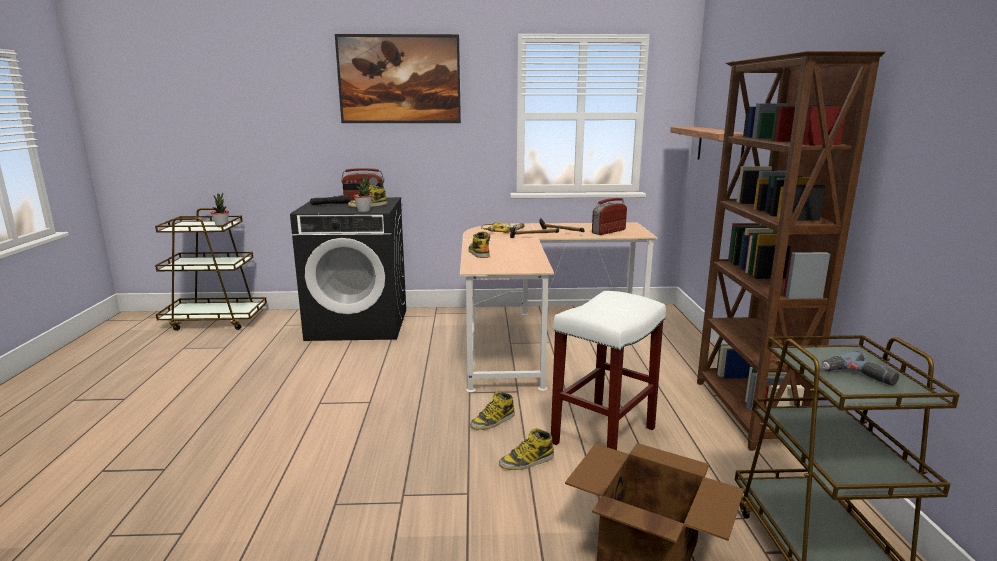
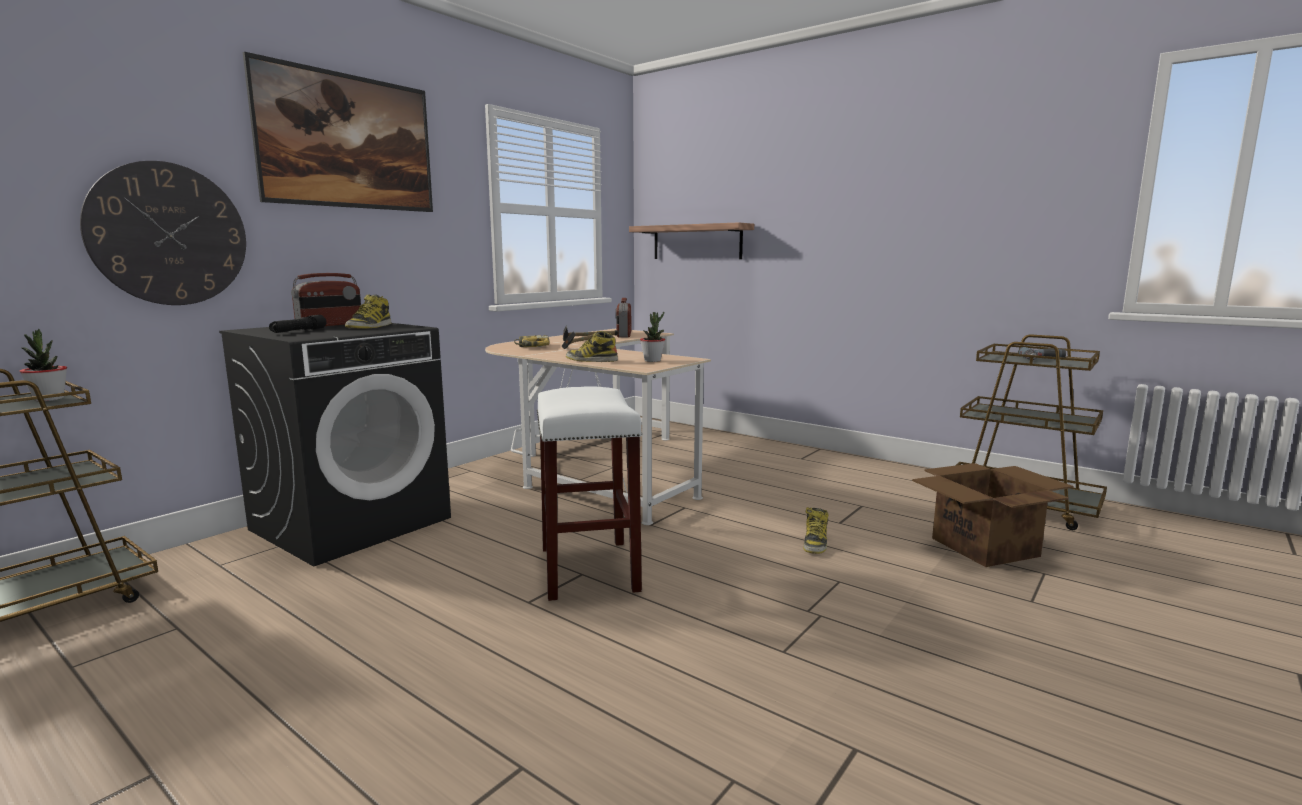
camera: 50 degrees left, 5 degrees down
potted plant [354,176,372,212] -> potted plant moved to [640,312,665,362]
boot [470,391,515,430] -> none
white stool [551,291,666,450] -> white stool moved to [537,386,642,601]
brown bookcase [697,51,885,451] -> none
none -> wall clock [80,161,246,305]

